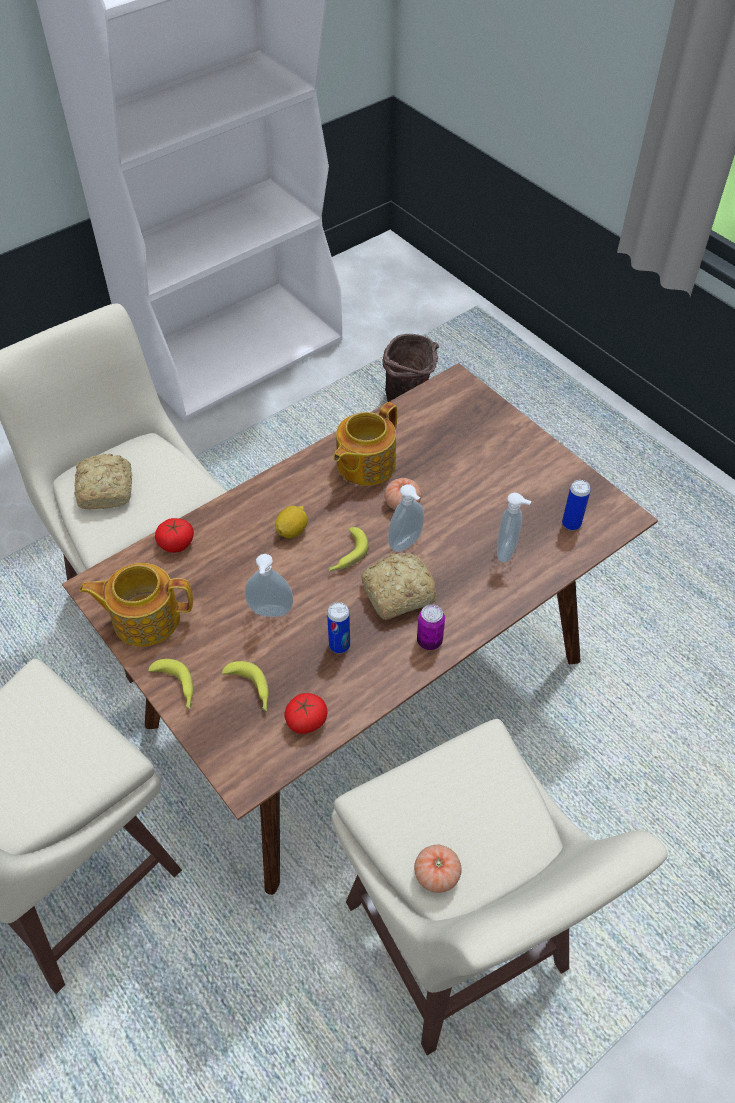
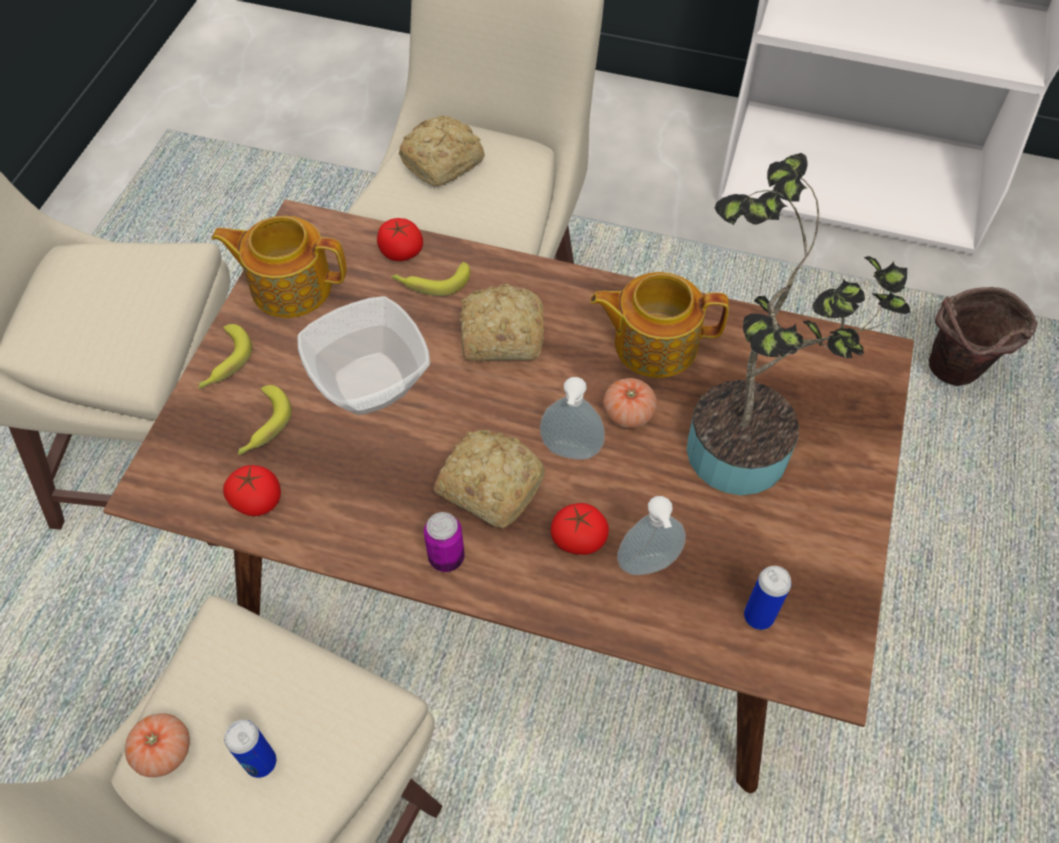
camera: 55 degrees right, 5 degrees up
teapot [80,563,193,647] -> teapot turned 45 degrees counterclockwise [211,216,347,318]
soap dispenser [245,554,293,617] -> bowl [298,296,430,415]
lemon [275,506,308,538] -> bread [459,284,544,361]
can [327,602,350,653] -> can moved to [224,720,277,778]
banana [329,527,369,572] -> banana moved to [391,262,470,296]
none -> tomato [551,503,609,555]
none -> potted plant [687,153,910,495]

